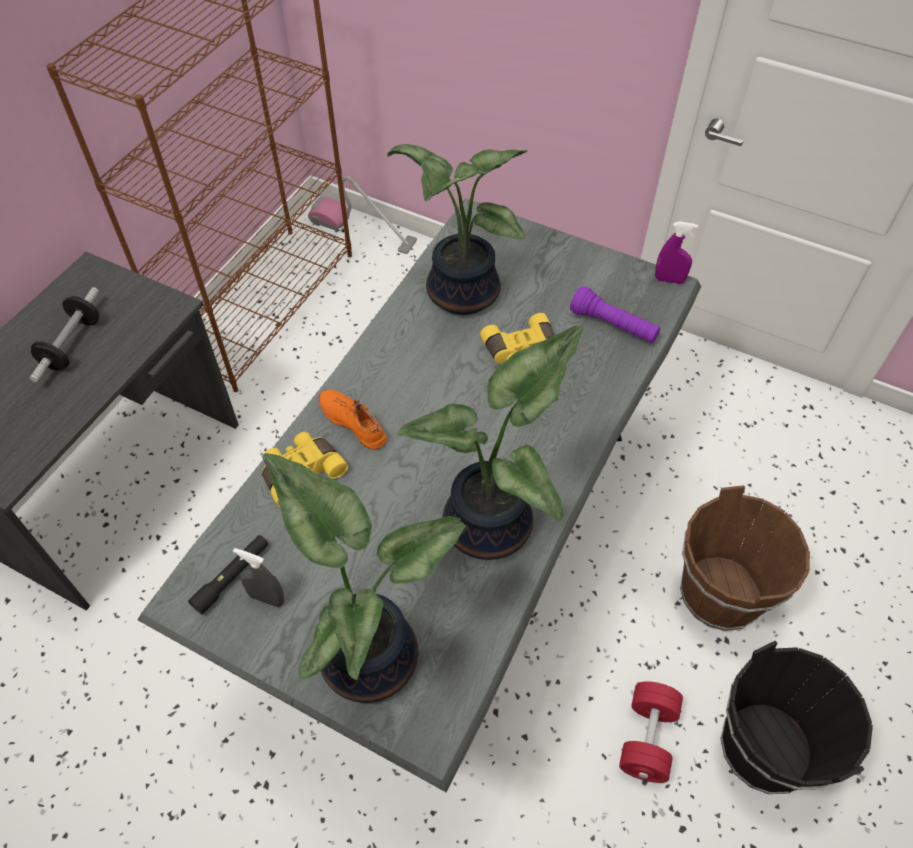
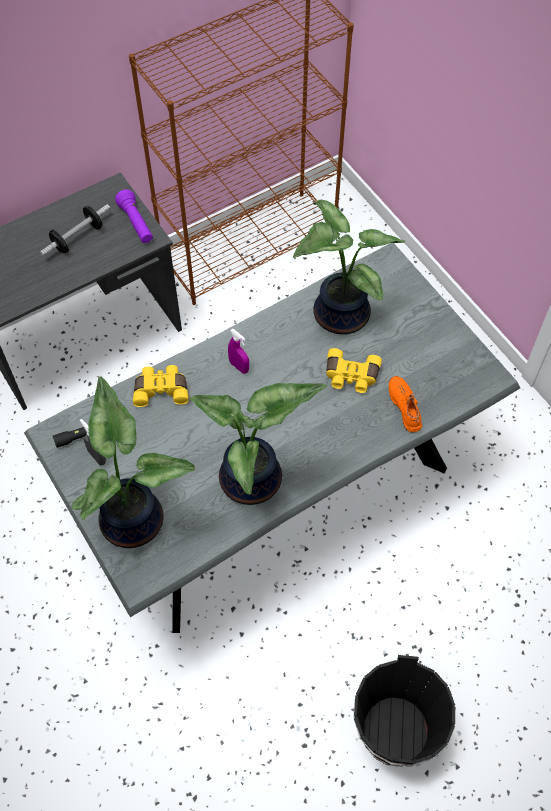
camera: 30 degrees right, 5 degrees up
vacuum cleaner [308,176,417,254] -> none
orange shoe [319,390,387,450] -> orange shoe moved to [389,376,422,432]
purple flashlight [570,286,660,343] -> purple flashlight moved to [115,189,153,243]
red dumbbell [619,681,683,783] -> none
purple spray bottle [655,221,698,284] -> purple spray bottle moved to [228,329,249,374]
brown bucket [680,485,810,631] -> none

